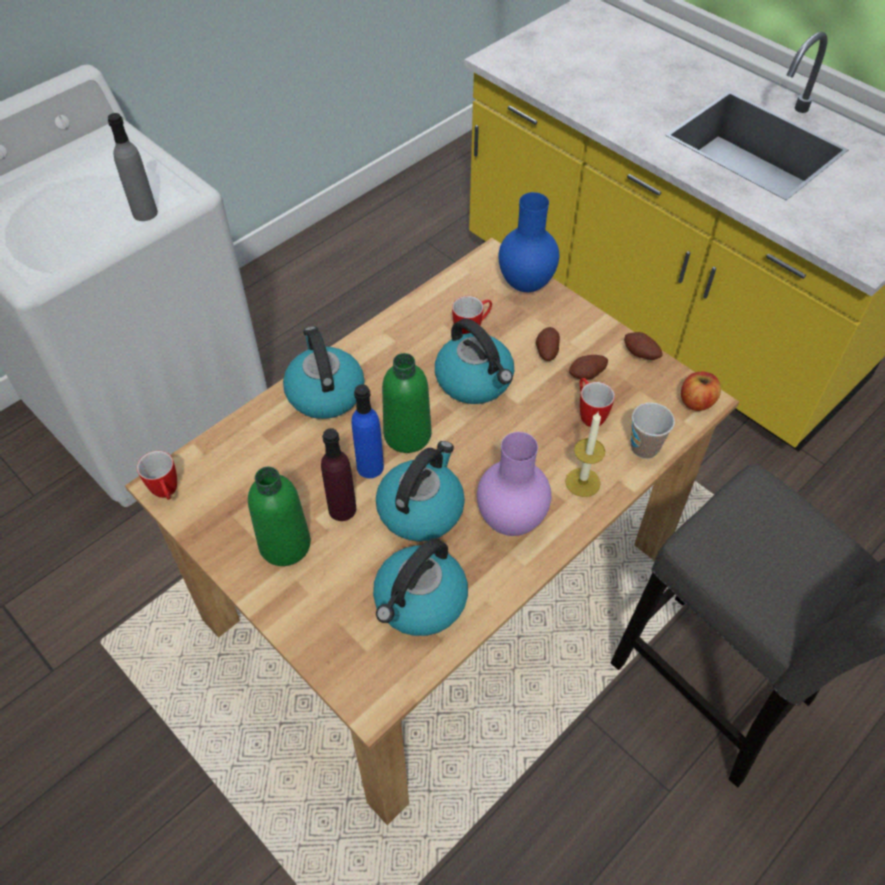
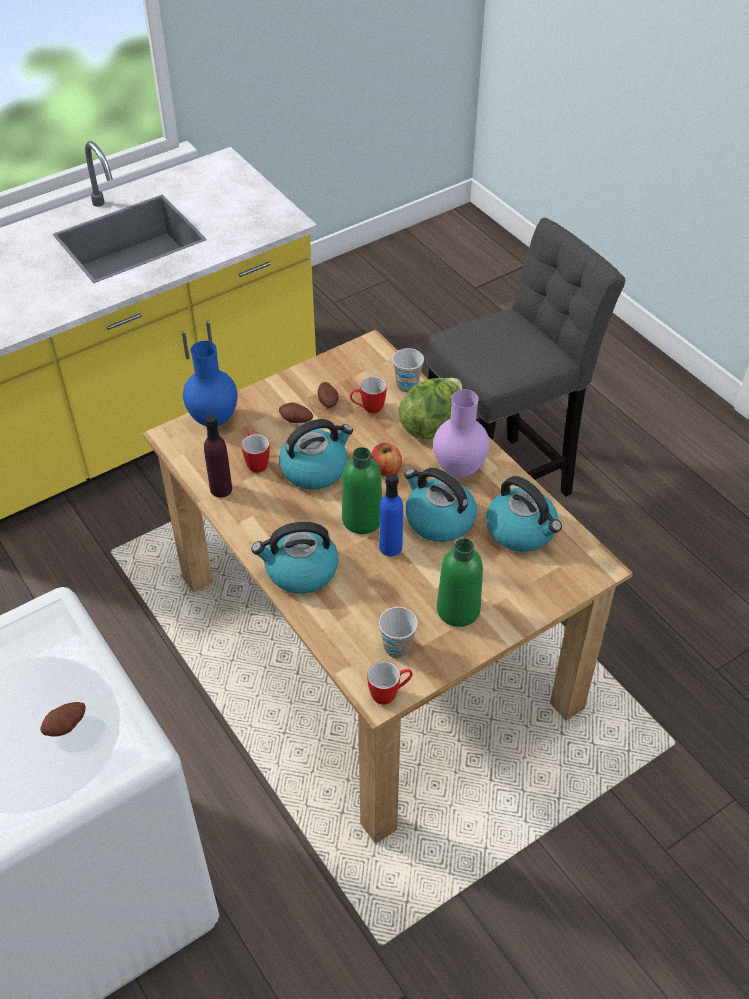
camera: 80 degrees left, 5 degrees down
grey bottle [108,113,158,221] -> none
purple bottle [321,428,356,521] -> purple bottle moved to [204,415,232,498]
candle [565,412,605,497] -> lettuce [399,378,463,439]
potato [624,332,663,360] -> potato moved to [40,702,85,737]
apple [681,371,721,411] -> apple moved to [371,443,402,477]
none -> cup [379,607,418,659]

